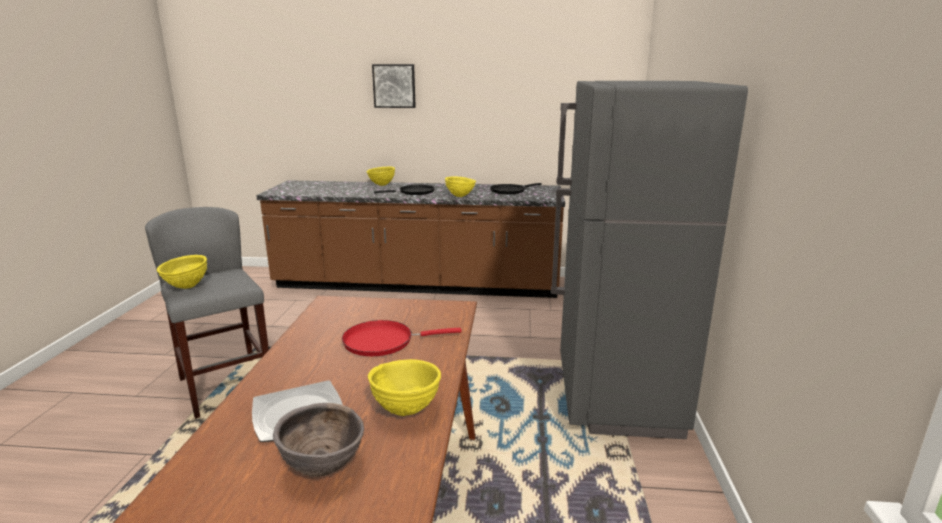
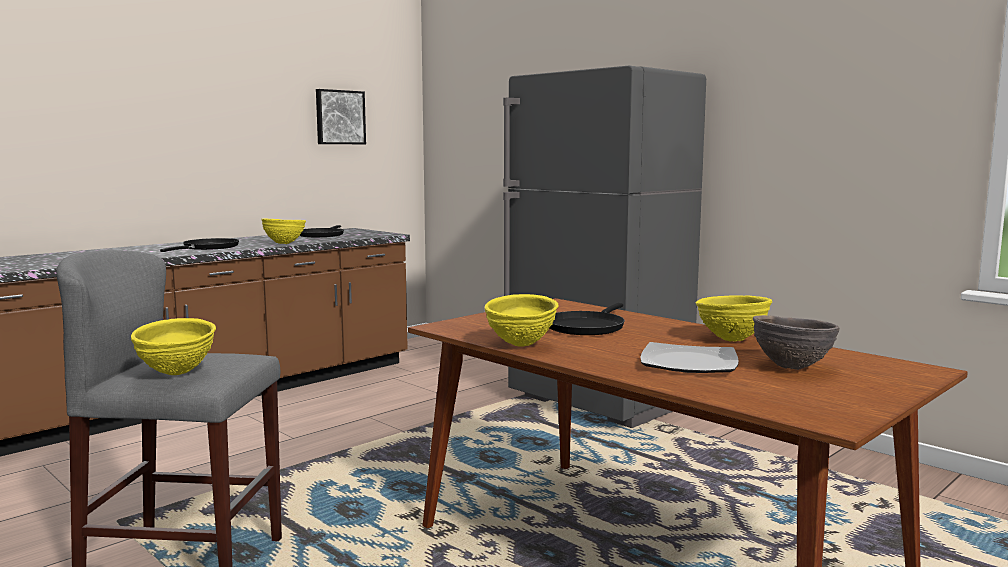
camera: 50 degrees left, 10 degrees down
red frying pan [342,320,462,356] -> black frying pan [550,303,625,335]
yellow bowl [367,167,395,186] -> yellow bowl moved to [485,294,559,347]
picture [372,64,416,108] -> picture moved to [316,89,366,144]

